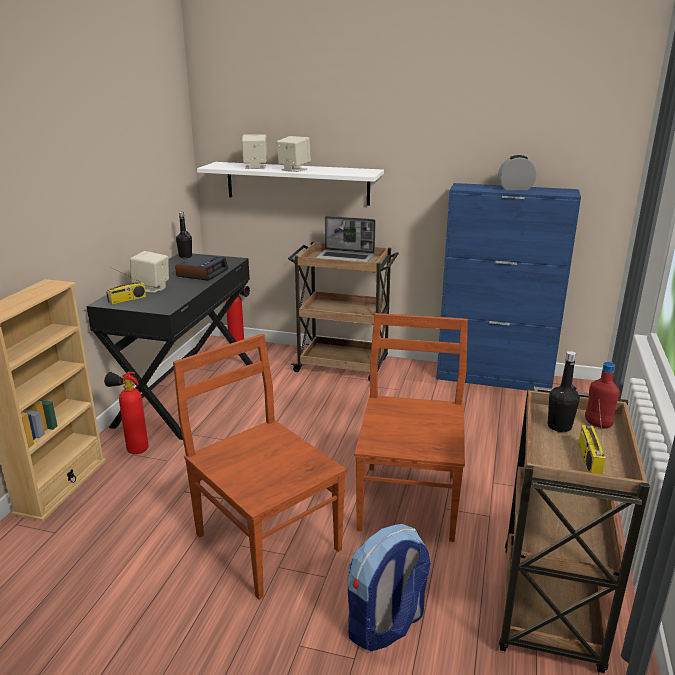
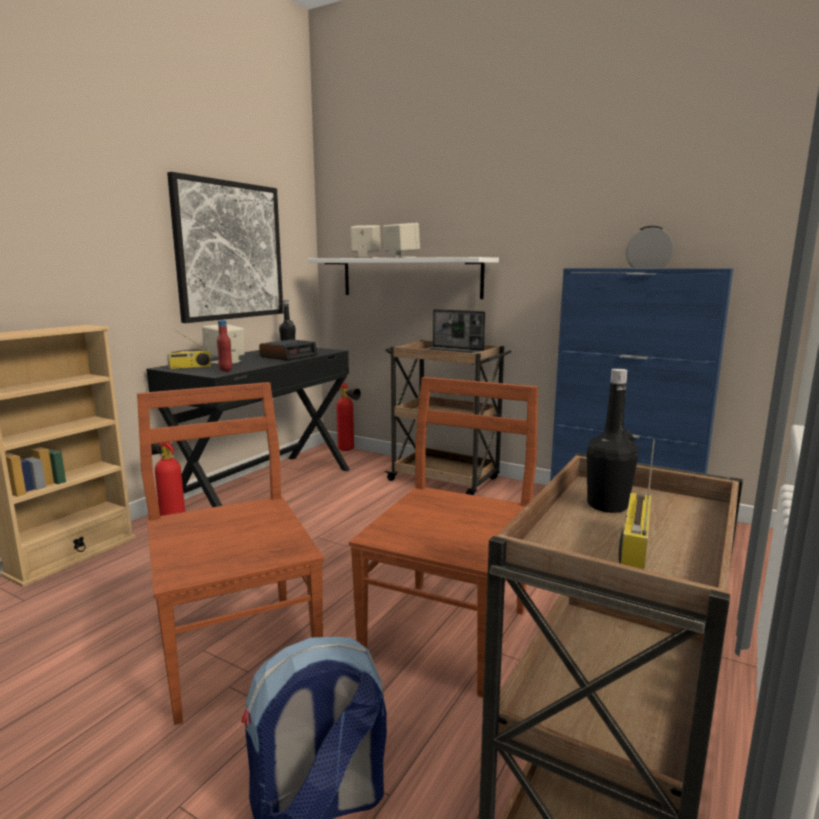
camera: 15 degrees right, 10 degrees down
red bottle [585,362,620,429] -> red bottle moved to [217,320,232,372]
none -> picture [167,172,283,323]

